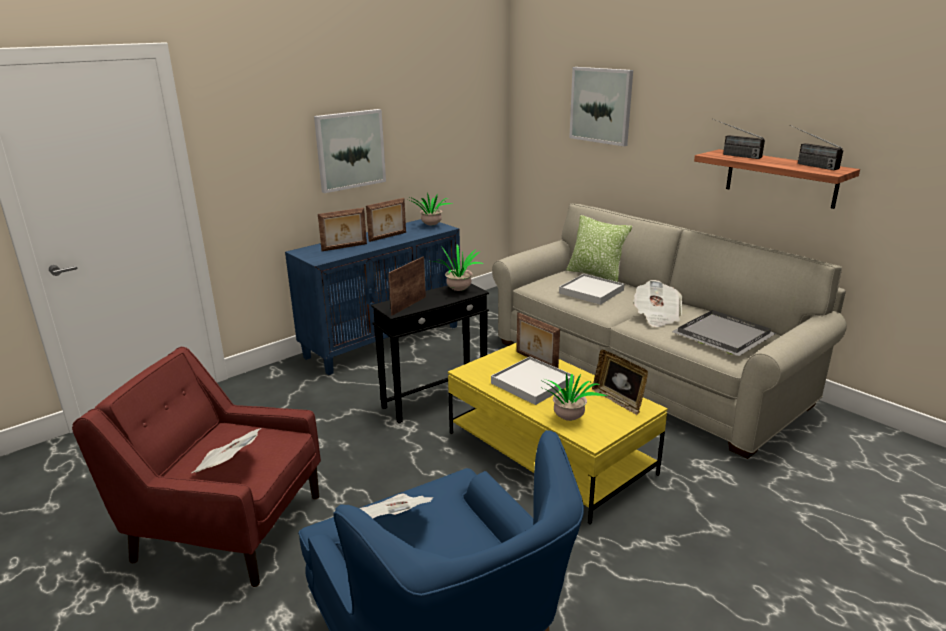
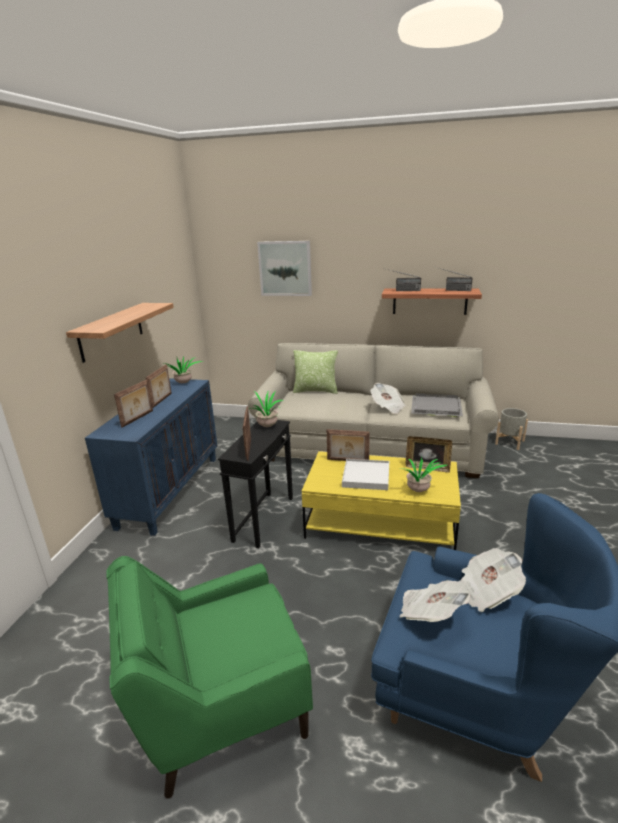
camera: 35 degrees left, 0 degrees up
red armchair [72,347,321,587] -> green armchair [106,556,313,799]
newspaper [192,428,261,473] -> newspaper moved to [458,548,526,612]
picture [314,109,386,193] -> shelf [66,303,174,363]
white tray [559,274,624,305] -> none
none -> grey planter [495,408,528,450]

